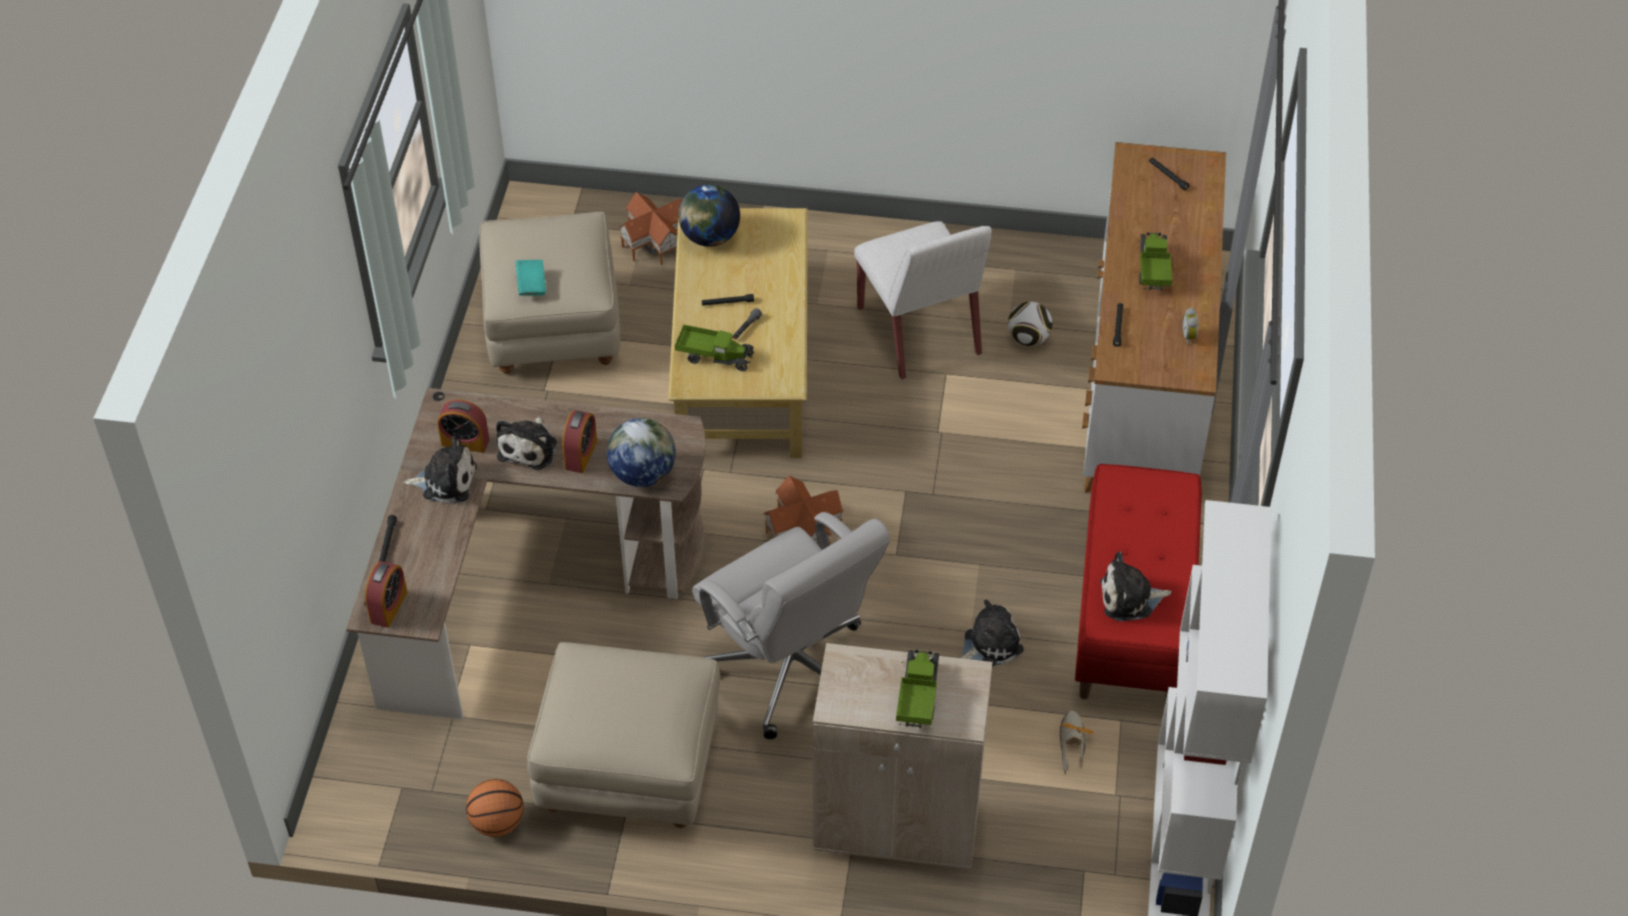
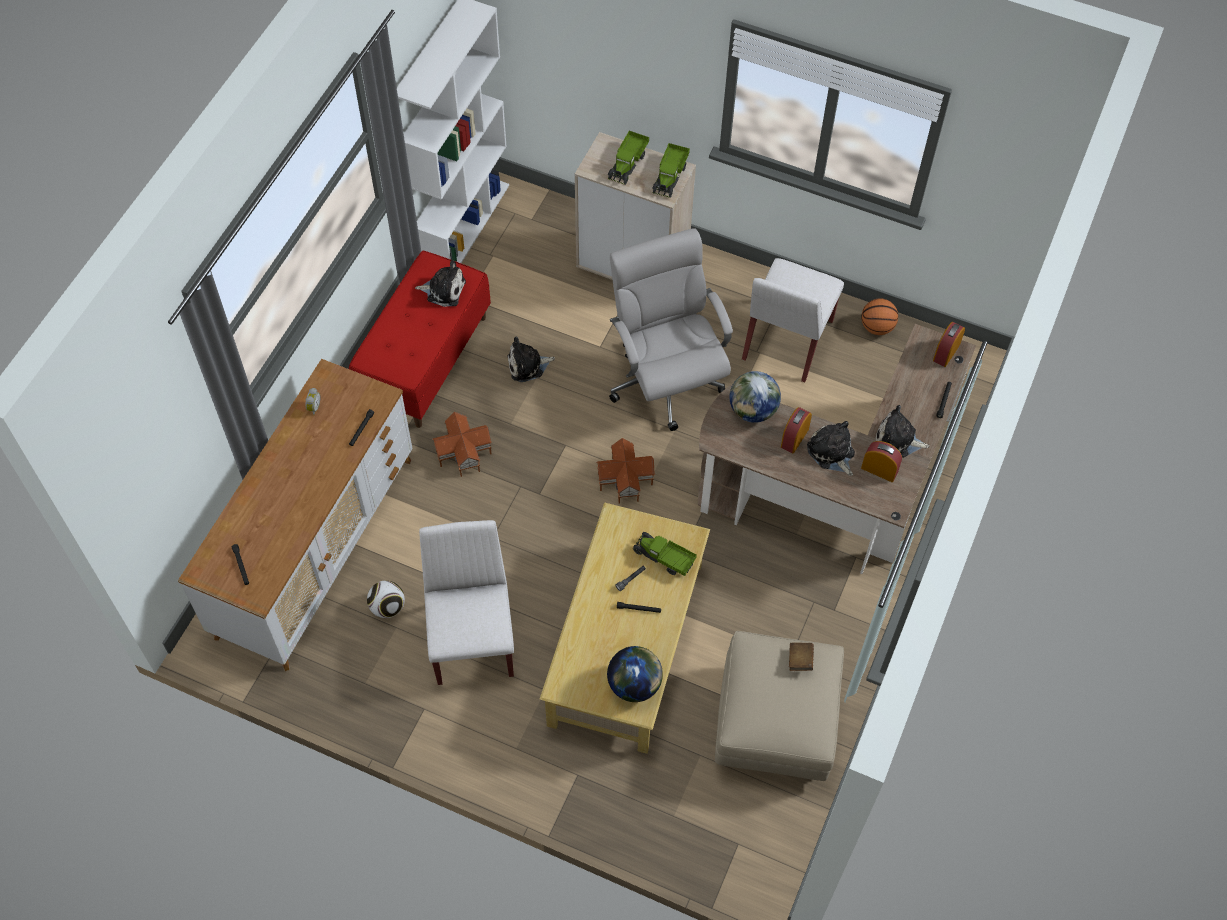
camera: 165 degrees left, 10 degrees up
plush toy [496,416,557,470] -> plush toy turned 60 degrees counterclockwise [807,421,855,476]
turquoise book [515,260,546,296] -> brown book [789,643,814,671]
beige ottoman [527,642,720,828] -> white chair [742,258,844,382]
toy house [618,192,683,265] -> toy house moved to [432,412,492,477]
shoe [1060,710,1095,775] -> none
toy truck [1139,232,1172,291] -> toy truck moved to [652,143,690,198]

